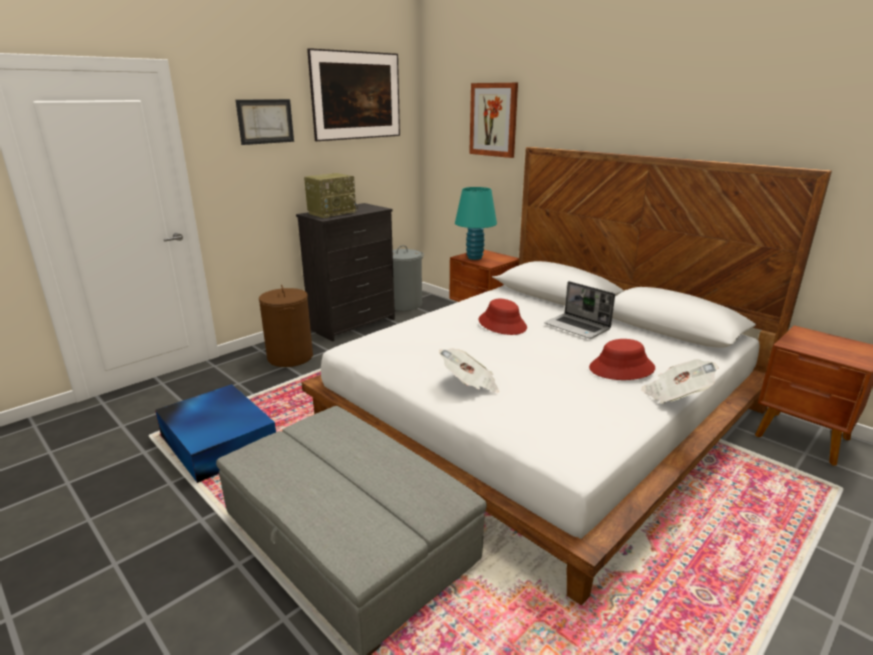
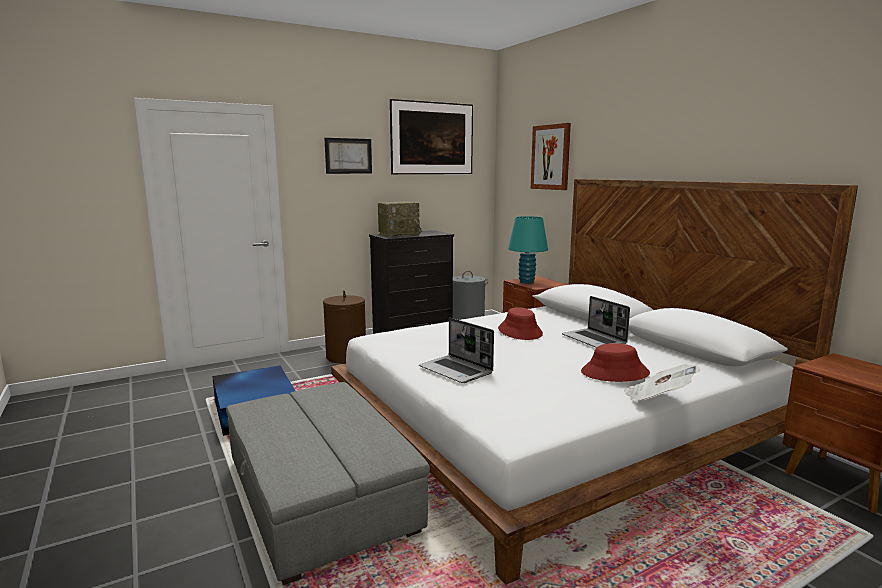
camera: 15 degrees right, 10 degrees down
newspaper [439,348,500,392] -> laptop [419,318,494,383]

